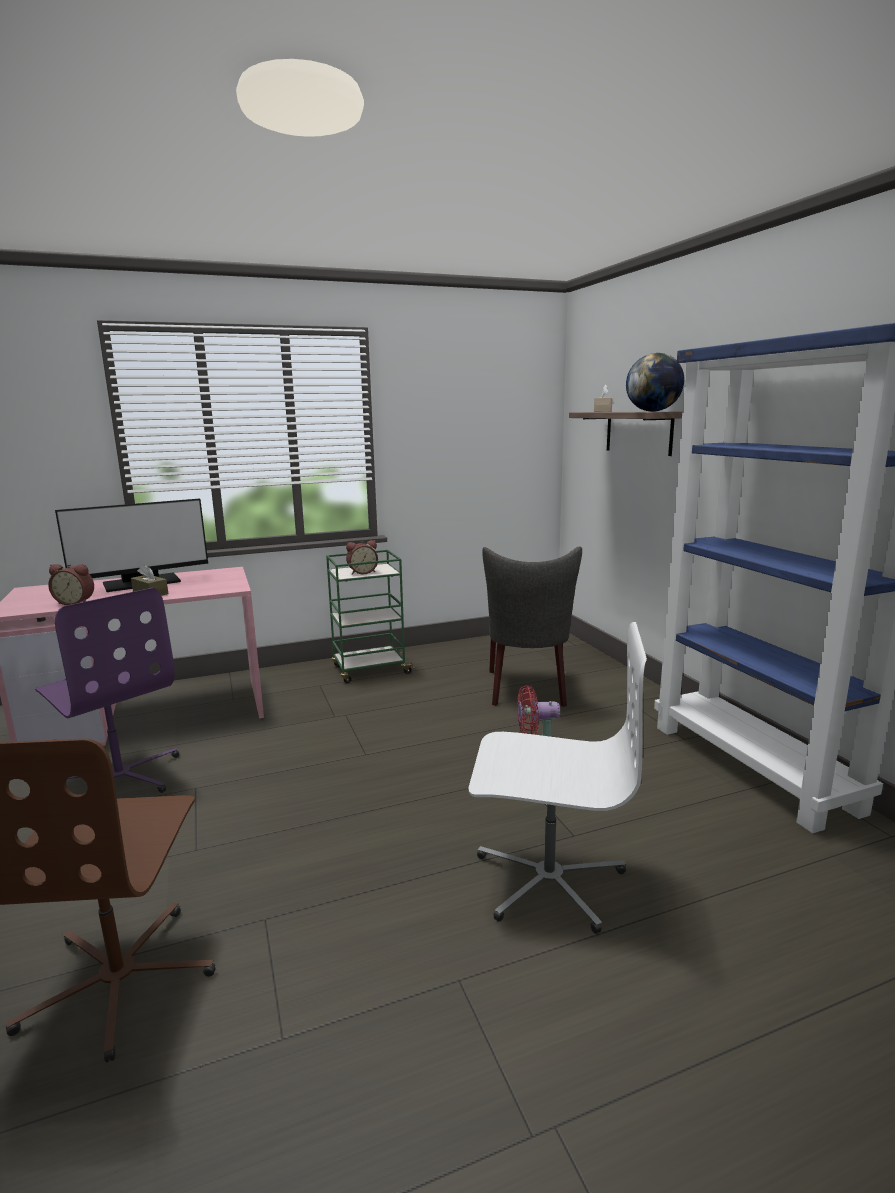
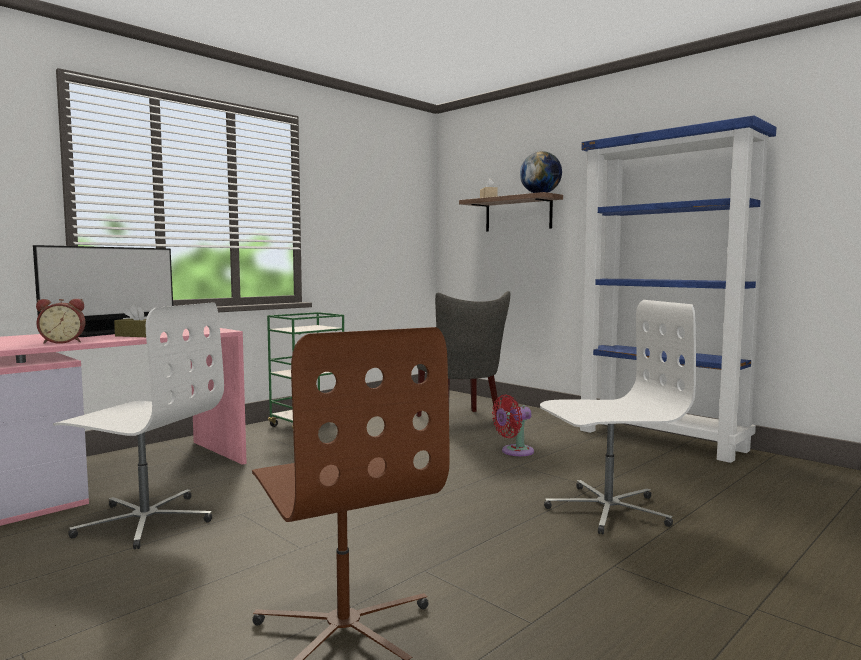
camera: 25 degrees left, 10 degrees down
purple office chair [35,588,179,793] -> white office chair [53,302,224,549]
alarm clock [346,540,378,575] -> none

